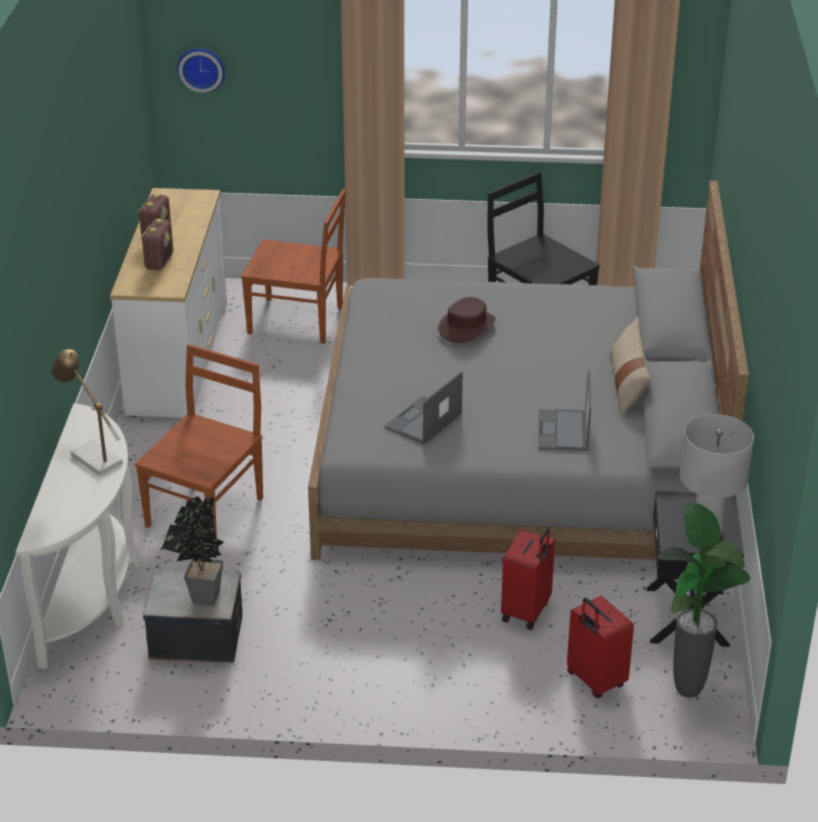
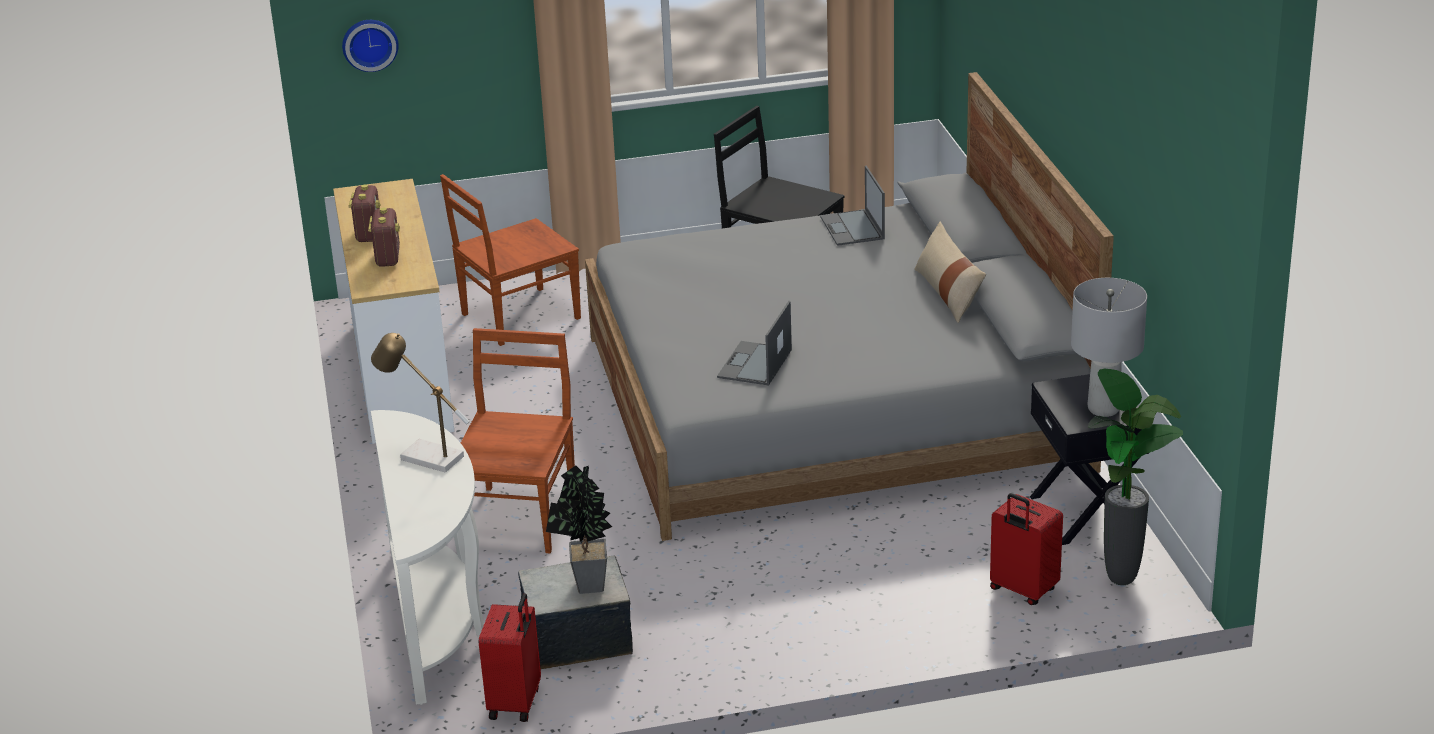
camera: 15 degrees left, 5 degrees down
brown chair [241,189,346,344] -> brown chair turned 150 degrees clockwise [440,174,581,346]
brown hat [438,297,496,343] -> none
red suitcase [501,528,555,630] -> red suitcase moved to [479,593,541,722]
laptop [538,371,591,451] -> laptop moved to [820,166,885,246]

